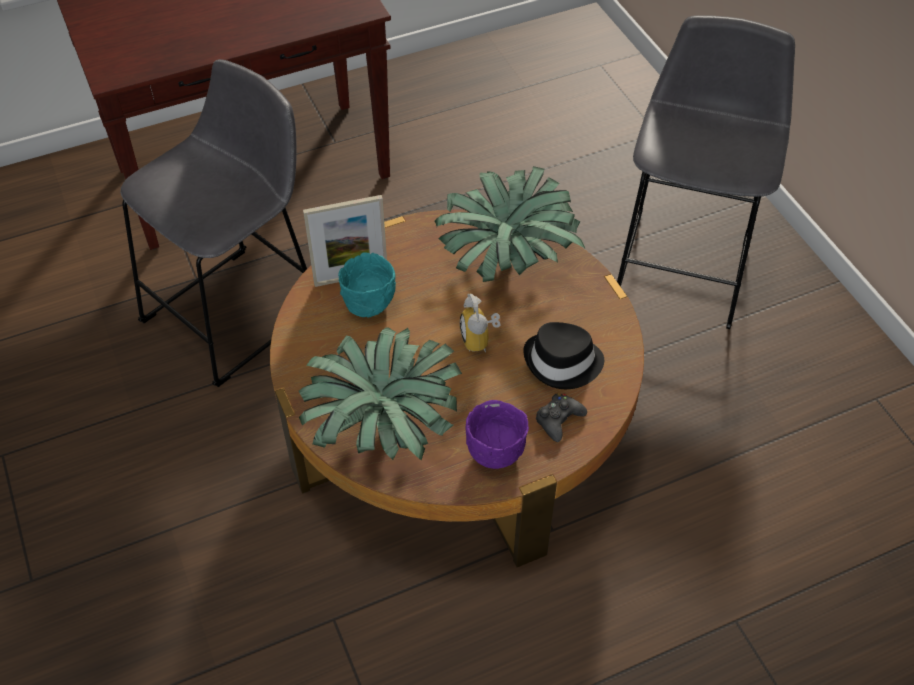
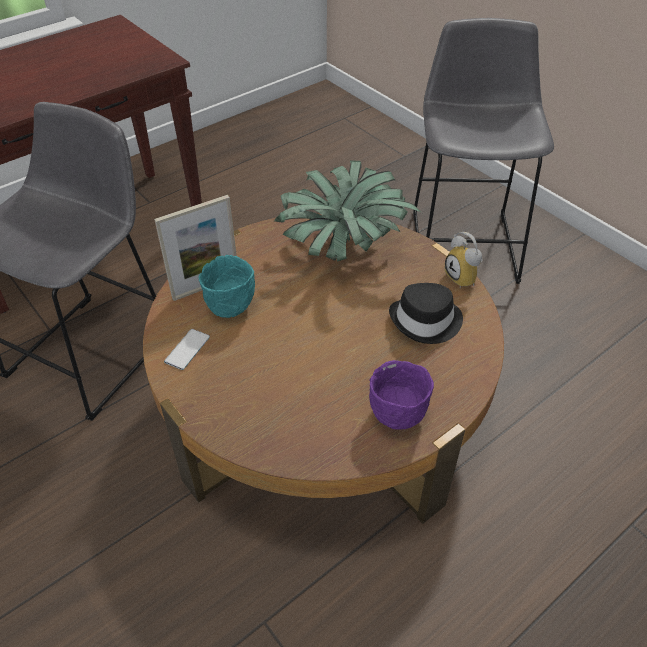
camera: 15 degrees left, 5 degrees down
potted plant [299,327,462,460] -> none
alarm clock [460,294,500,352] -> alarm clock moved to [445,232,483,288]
black game controller [536,393,587,442] -> none
none -> phone [164,329,210,370]

